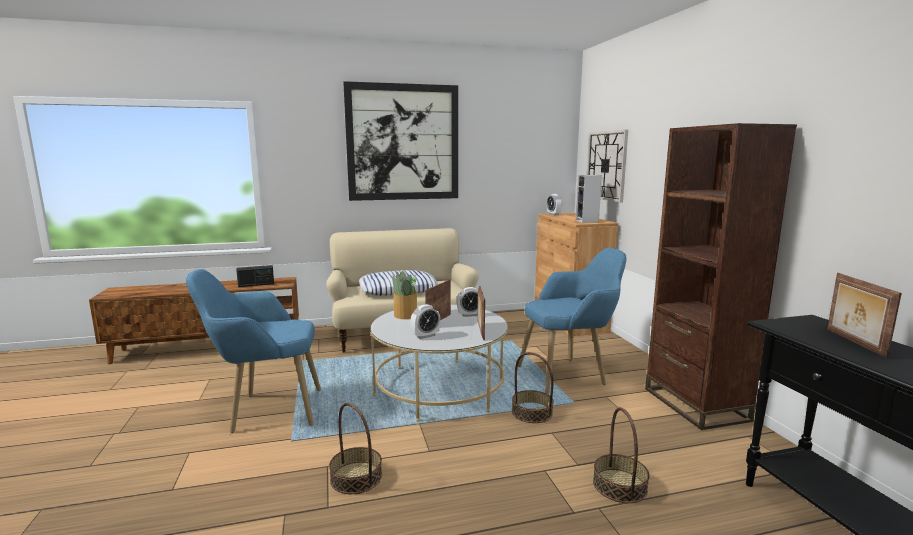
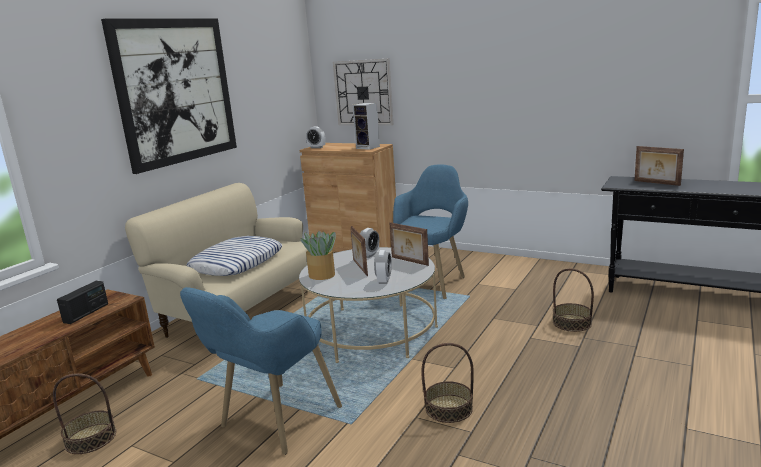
camera: 45 degrees left, 5 degrees up
basket [512,352,554,423] -> basket moved to [53,373,116,454]
brown bookcase [645,123,797,430] -> none

